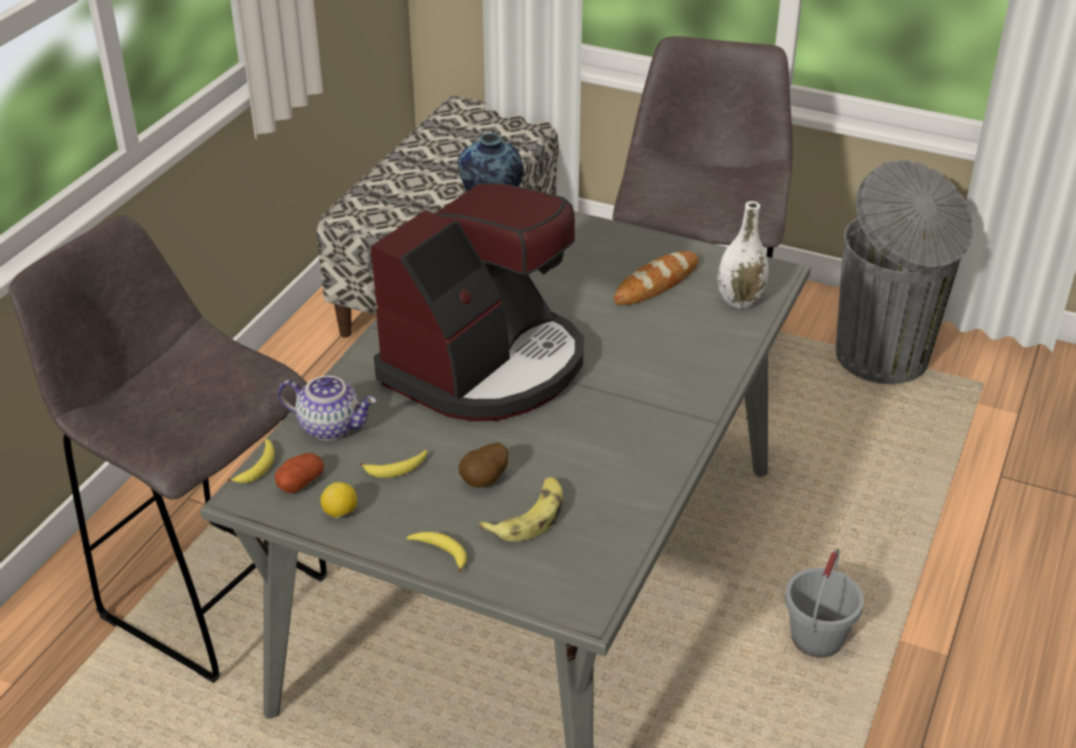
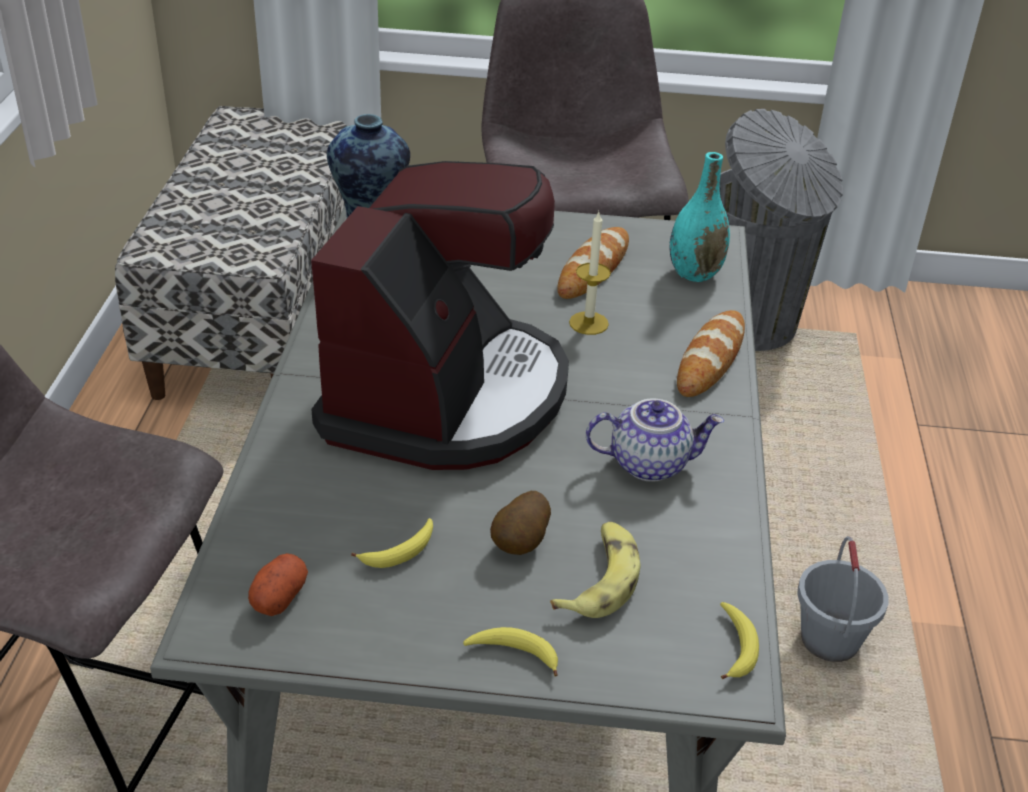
camera: 20 degrees left, 0 degrees up
banana [227,439,275,483] -> banana moved to [720,602,759,679]
teapot [278,376,376,440] -> teapot moved to [586,398,724,482]
lemon [320,482,357,518] -> none
white vase [717,201,769,308] -> turquoise vase [669,152,730,282]
none -> candle [569,212,611,335]
none -> bread [677,310,745,397]

